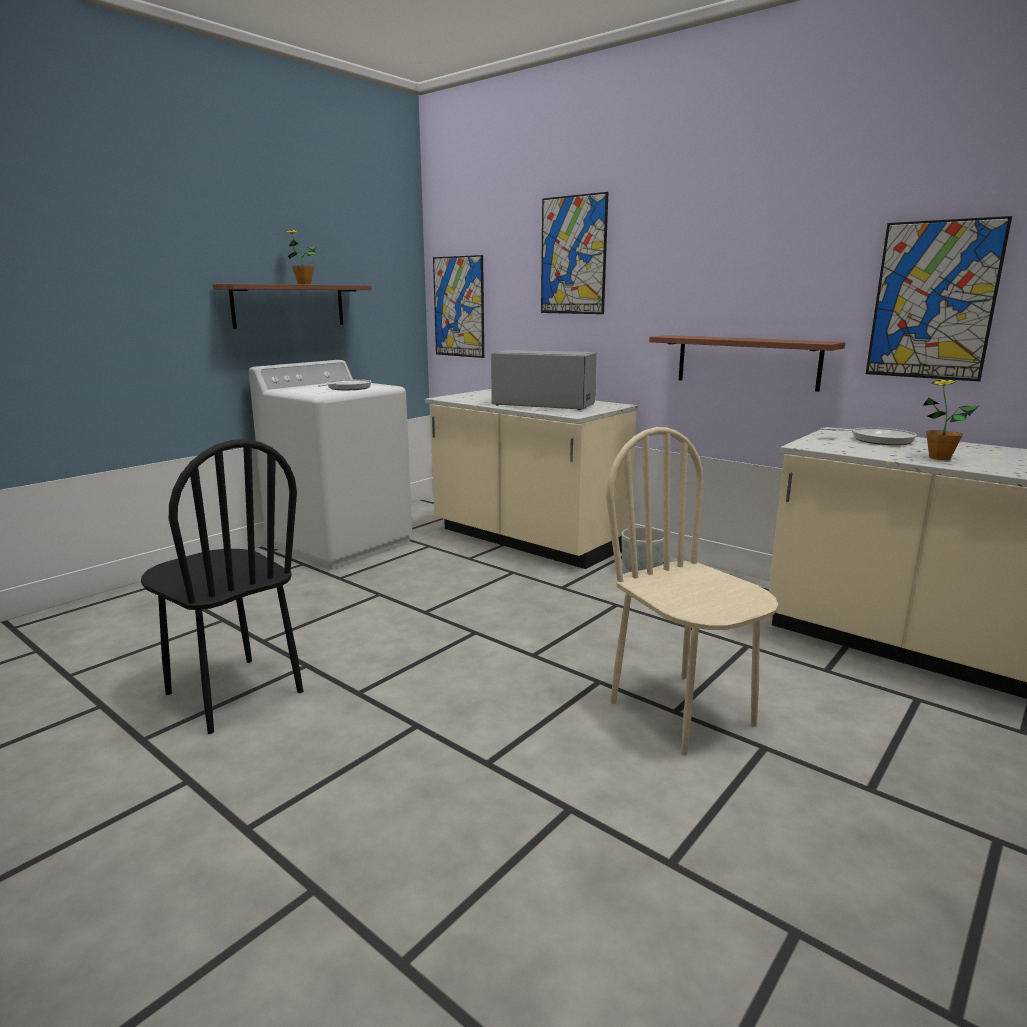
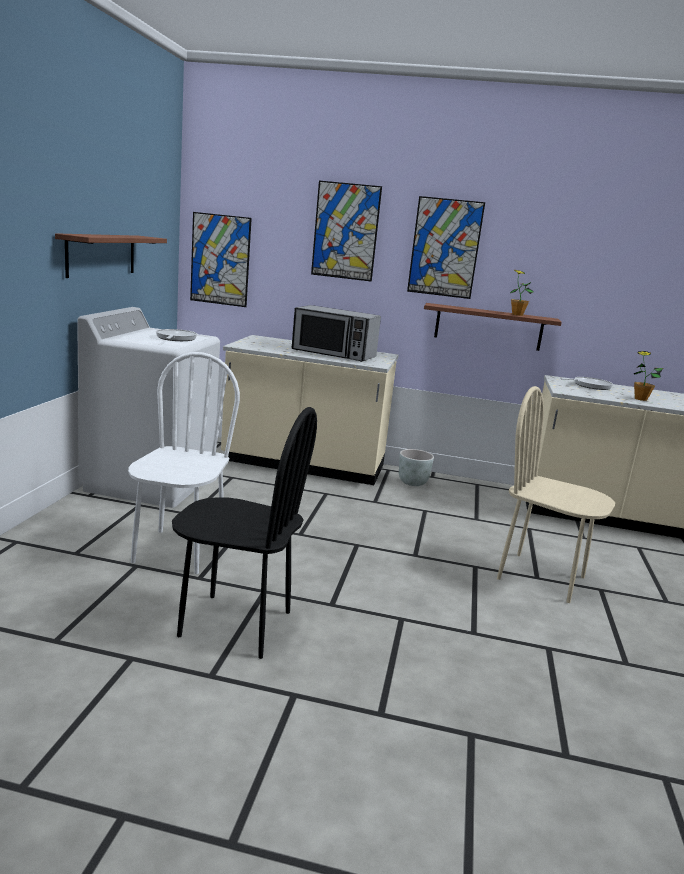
camera: 30 degrees left, 0 degrees up
potted plant [285,230,317,284] -> potted plant moved to [510,270,534,316]
microwave [491,350,597,410] -> microwave turned 150 degrees counterclockwise [292,305,381,362]
picture [866,216,1012,381] -> picture moved to [407,196,485,299]
none -> white chair [128,352,240,574]

